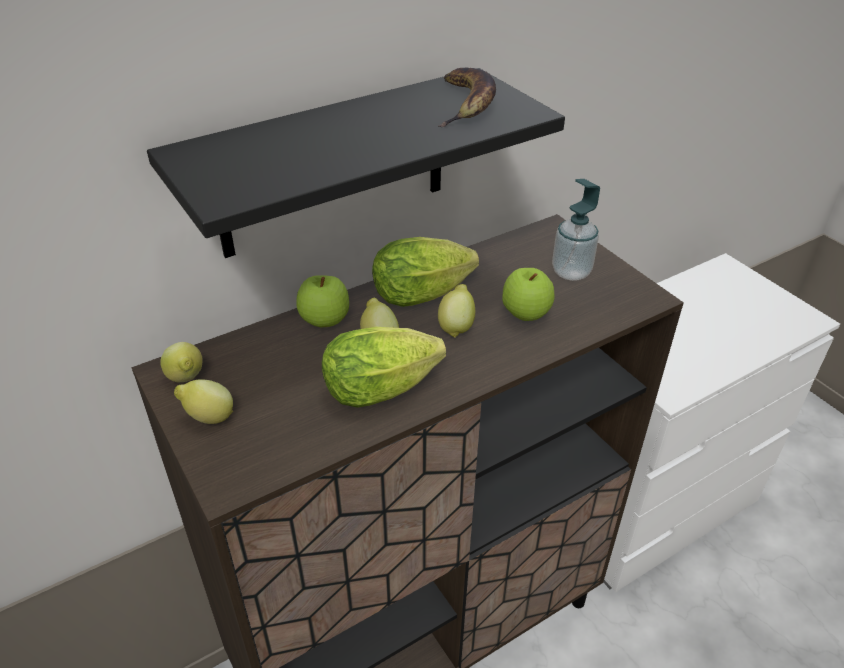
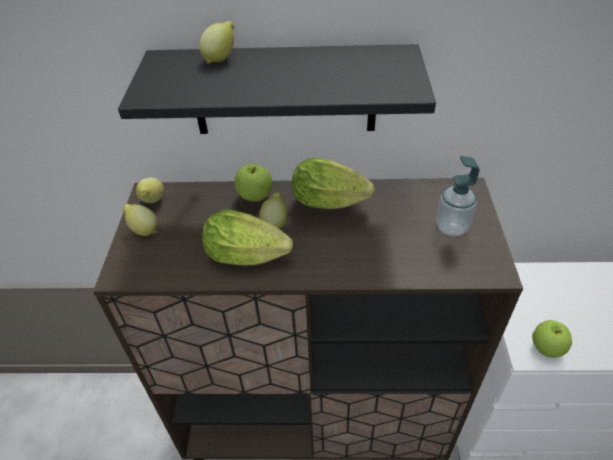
camera: 35 degrees right, 5 degrees up
banana [438,67,496,127] -> none
lemon [438,284,475,338] -> lemon moved to [199,21,234,63]
apple [502,268,555,321] -> apple moved to [532,320,572,358]

